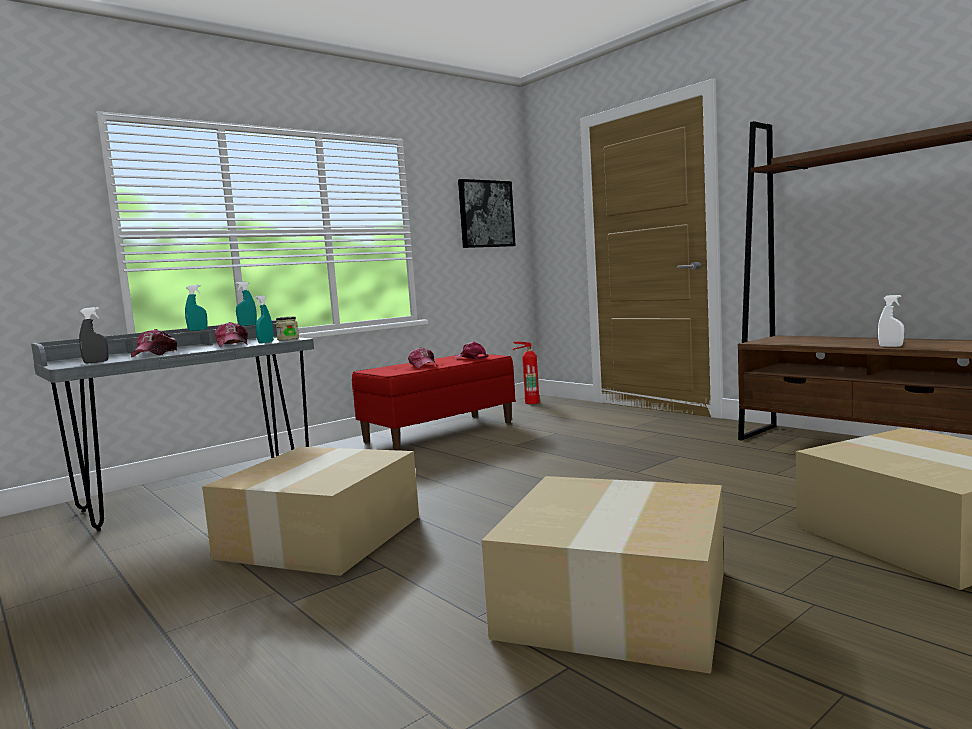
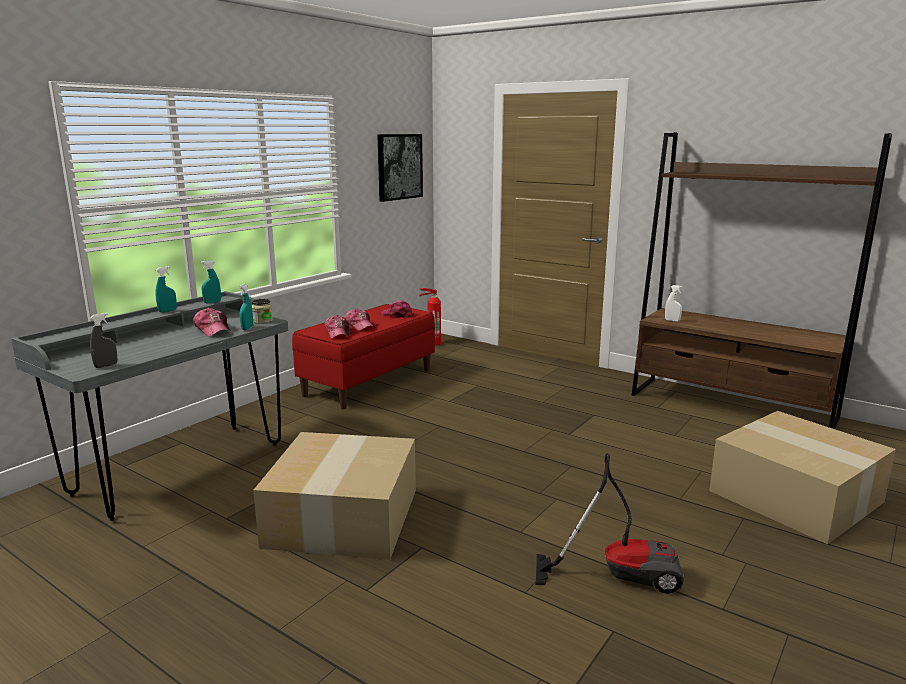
camera: 15 degrees left, 10 degrees up
cap [131,329,177,357] -> cap moved to [325,315,350,338]
cardboard box [482,476,724,674] -> vacuum cleaner [536,453,684,594]
white spray bottle [878,295,904,347] -> white spray bottle moved to [665,285,682,322]

